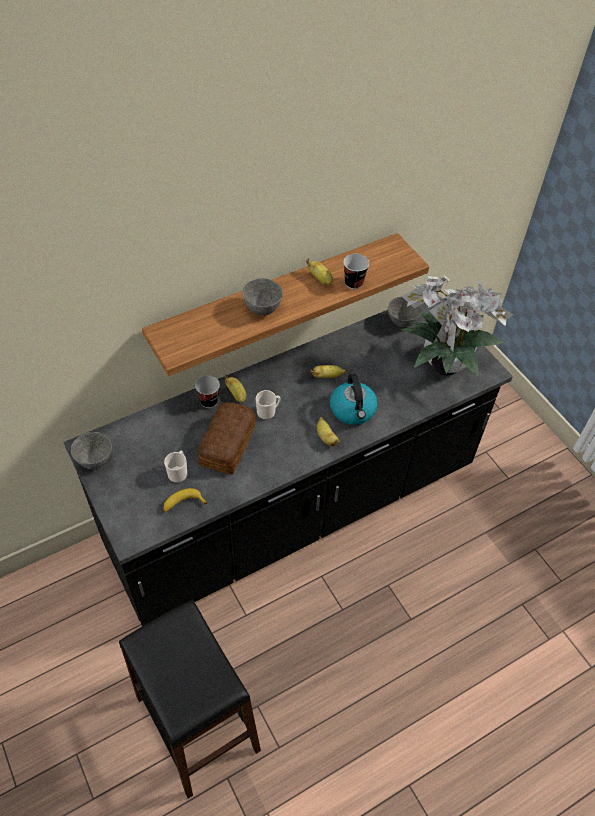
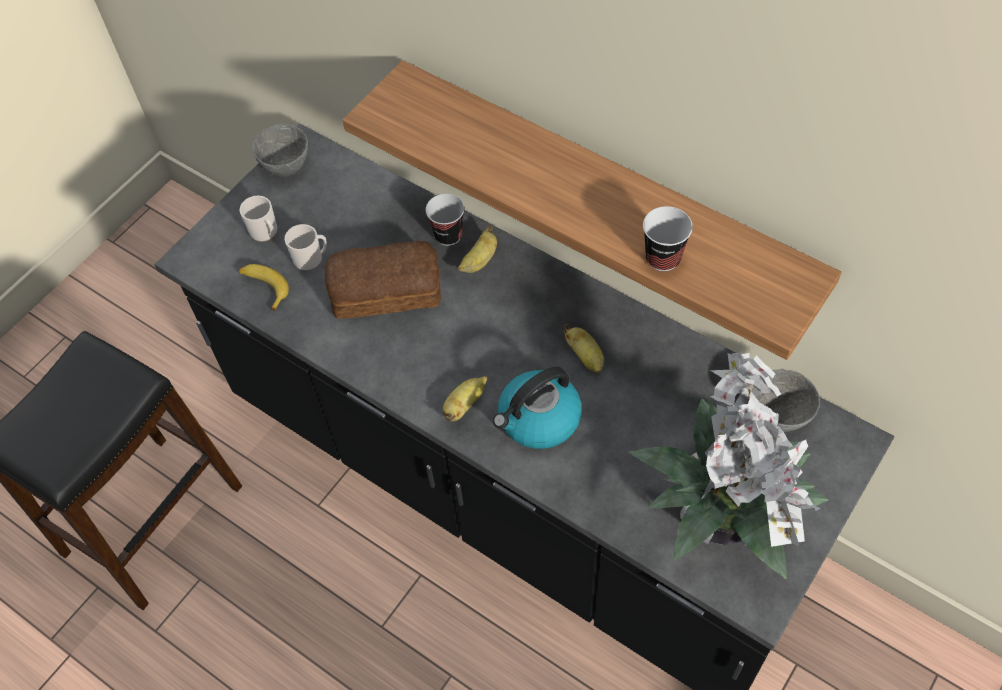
camera: 70 degrees right, 5 degrees up
grey bowl [242,278,283,316] -> none
mug [256,390,280,420] -> mug moved to [240,196,277,242]
banana [306,258,333,285] -> none

